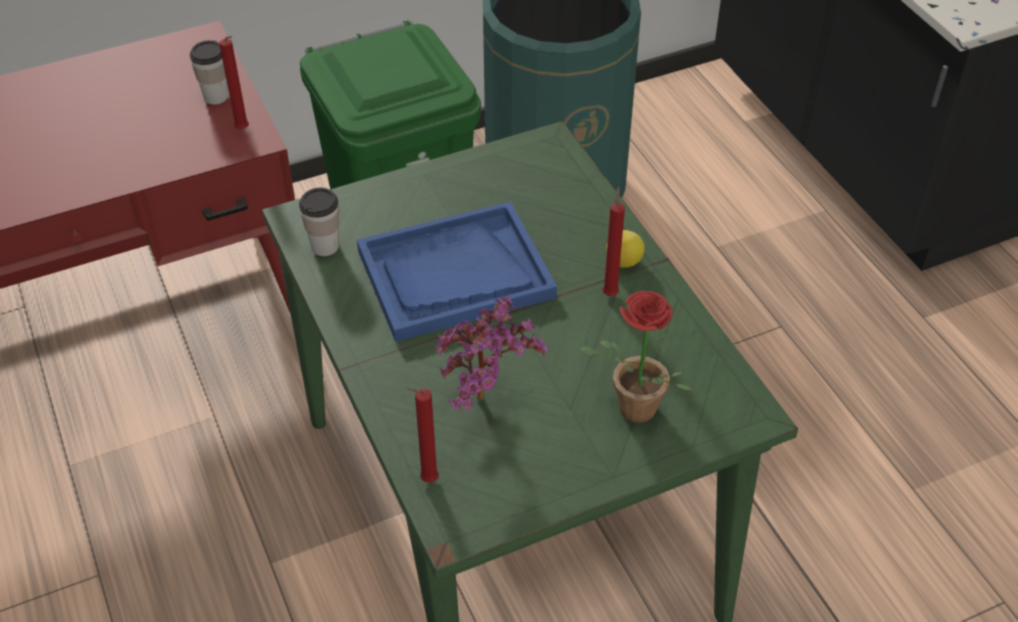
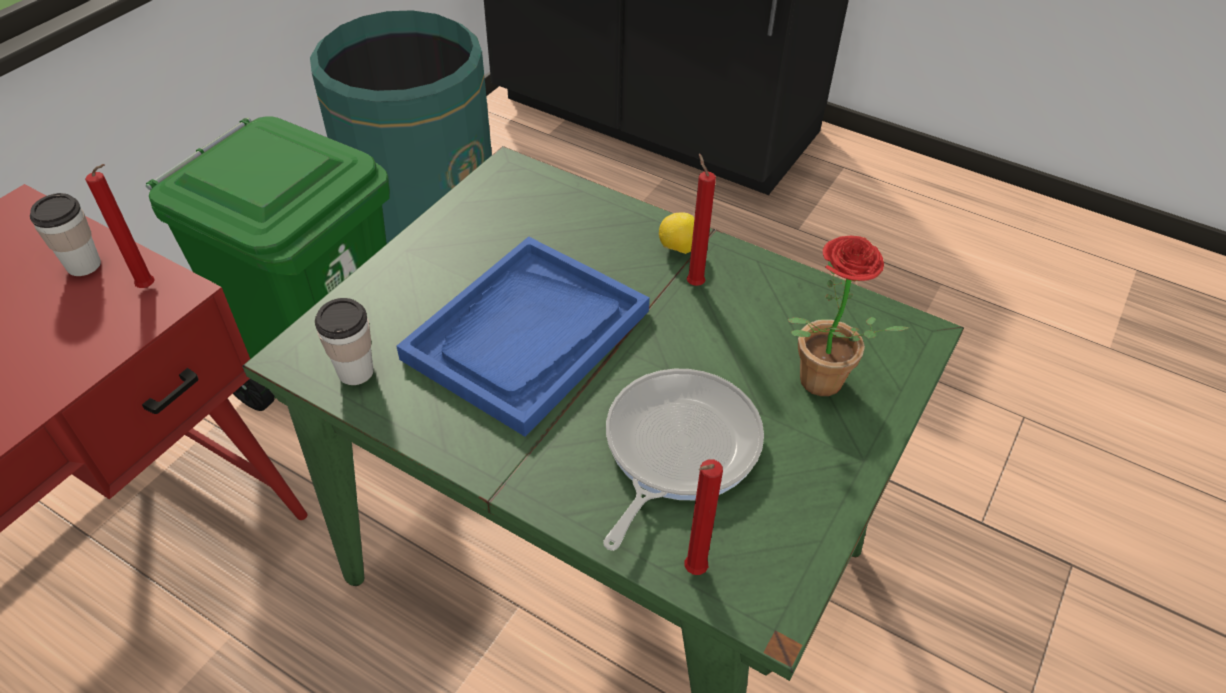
camera: 35 degrees left, 0 degrees up
potted plant [435,296,547,411] -> frying pan [603,369,764,551]

